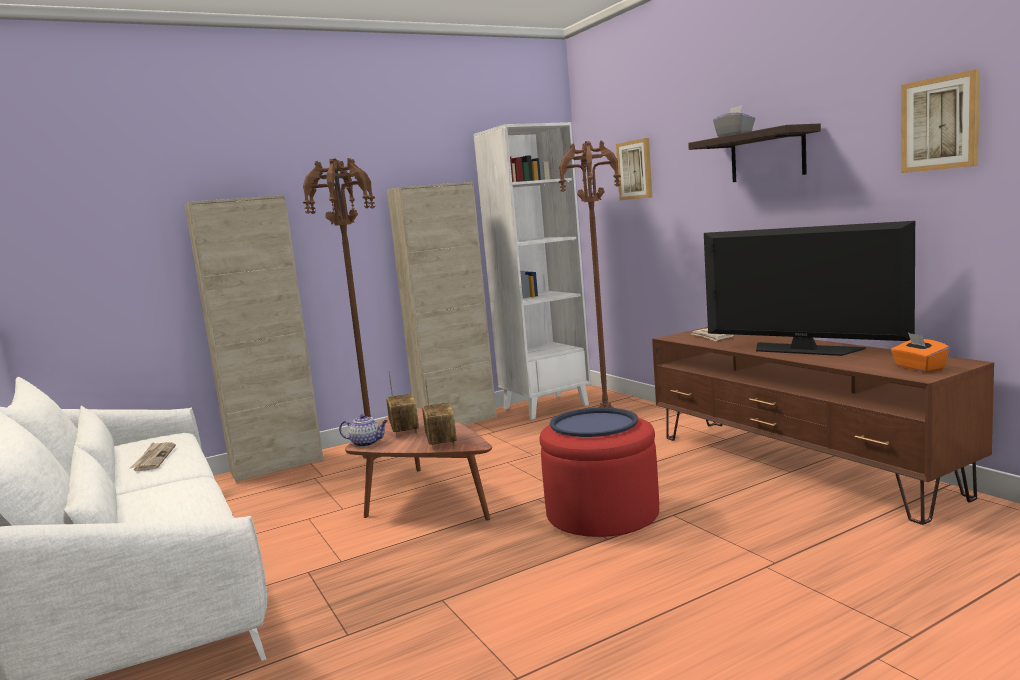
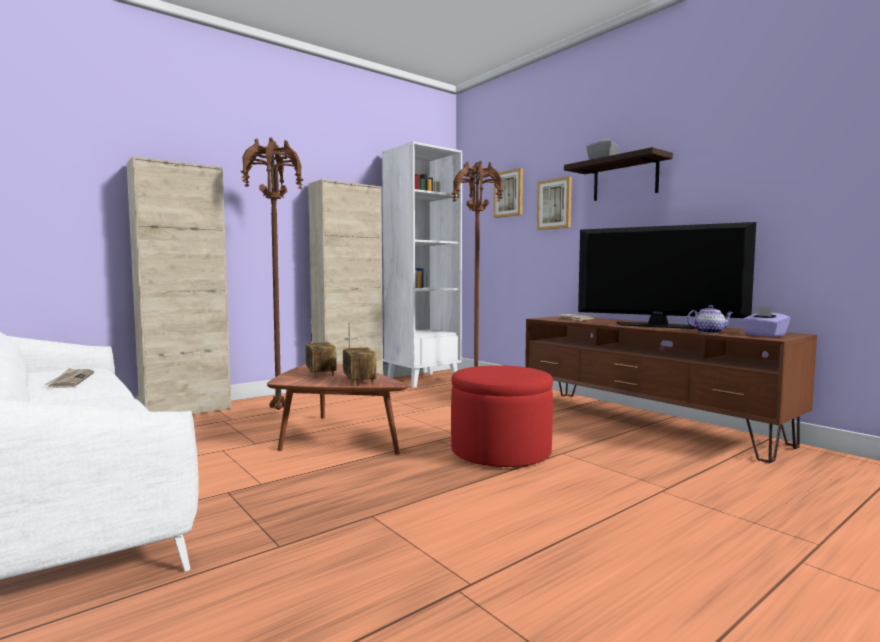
camera: 10 degrees left, 5 degrees down
teapot [339,414,388,447] -> teapot moved to [687,305,733,334]
blue tray [550,407,638,437] -> none
orange tissue box [891,333,950,373] -> purple tissue box [741,306,791,337]
picture [901,69,980,173] -> picture moved to [537,176,572,230]

